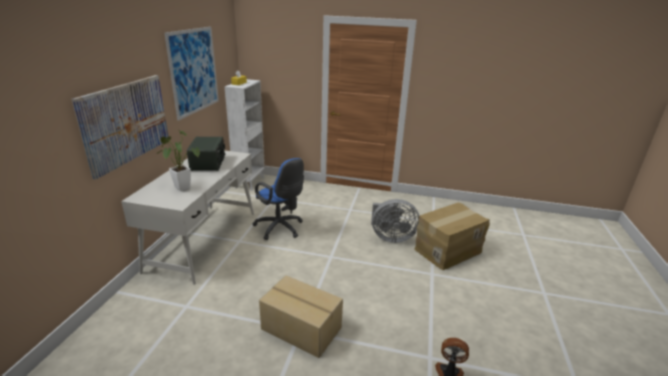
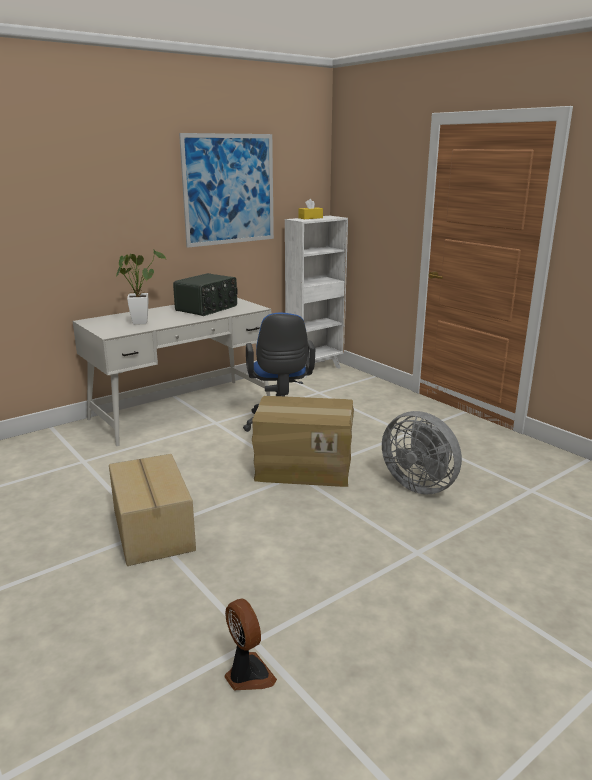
camera: 40 degrees right, 5 degrees down
picture [71,75,168,180] -> none
cardboard box [415,203,490,270] -> cardboard box moved to [252,396,354,487]

